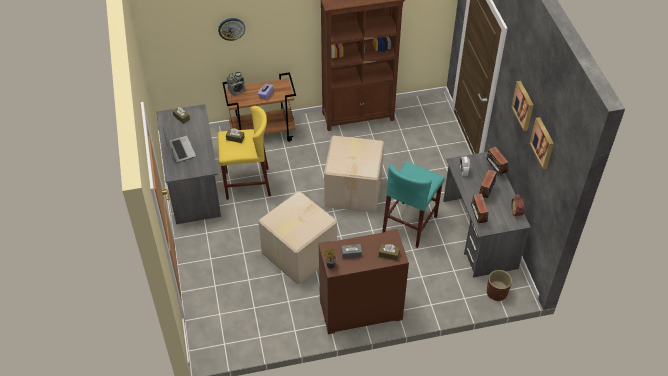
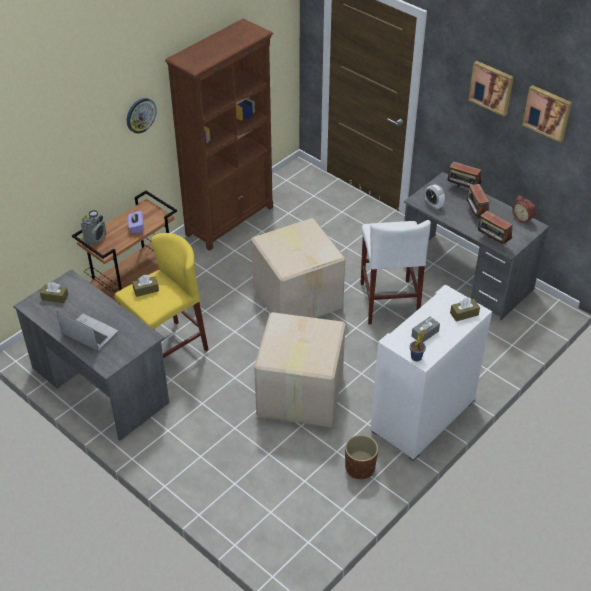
camera: 35 degrees left, 5 degrees down
wall clock [218,18,245,41] -> wall clock moved to [127,98,157,134]
brown cabinet [319,229,409,334] -> white cabinet [371,285,492,461]
turquoise stool [382,162,445,248] -> white stool [361,220,431,324]
brown planter [487,270,512,301] -> brown planter moved to [345,435,378,479]

